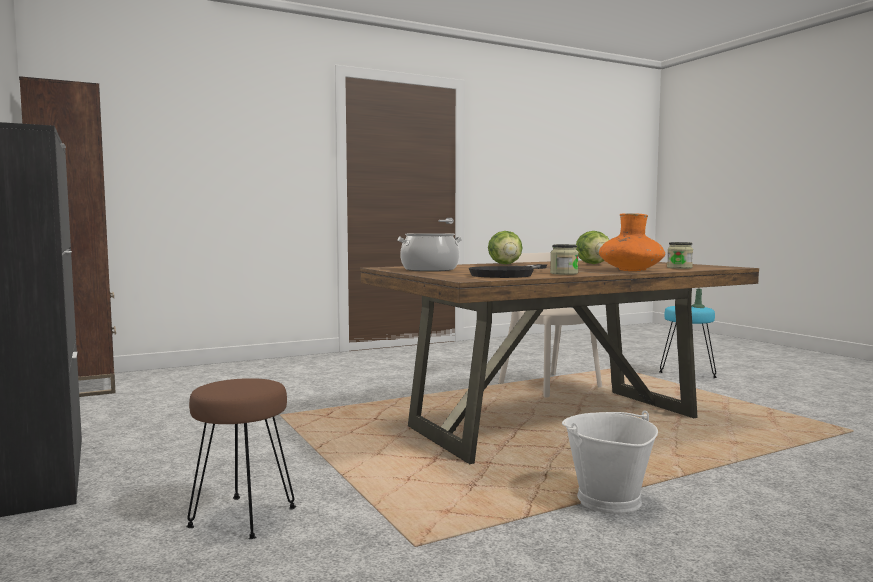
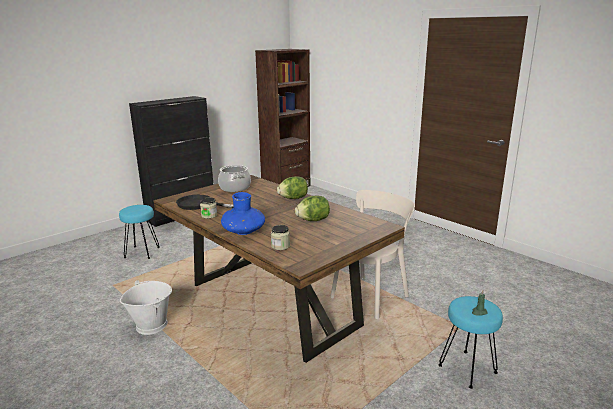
camera: 75 degrees right, 15 degrees up
brown stool [186,378,296,539] -> turquoise stool [119,205,160,259]
orange vase [599,213,665,271] -> blue vase [221,192,265,235]

